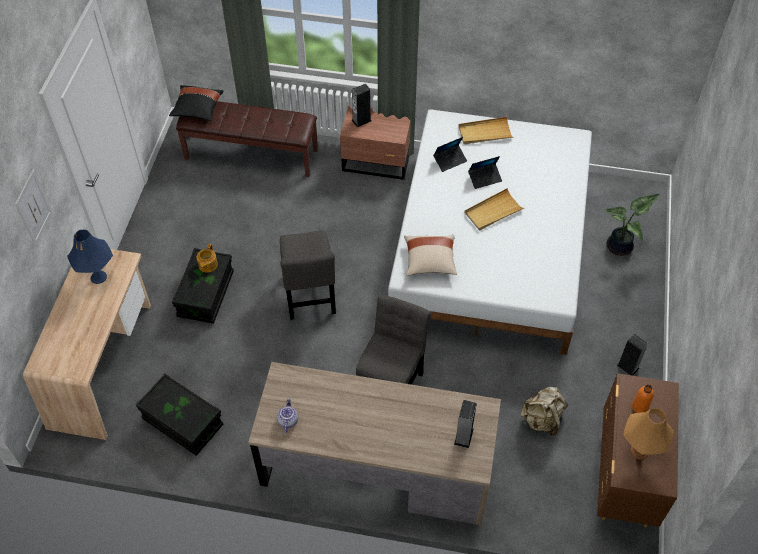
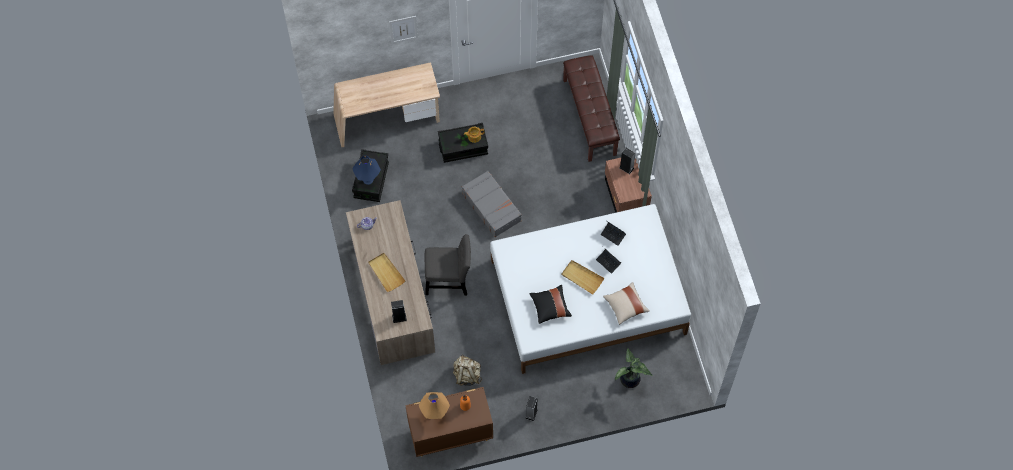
camera: 65 degrees right, 10 degrees up
blue table lamp [67,230,113,284] -> blue table lamp moved to [352,156,381,185]
black pillow [169,85,223,121] -> black pillow moved to [529,285,572,324]
grey chair [280,230,336,320] -> grey suitcase [462,171,522,237]
beige pillow [404,235,457,276] -> beige pillow moved to [603,282,650,325]
beige tray [459,117,513,144] -> beige tray moved to [368,253,405,292]

